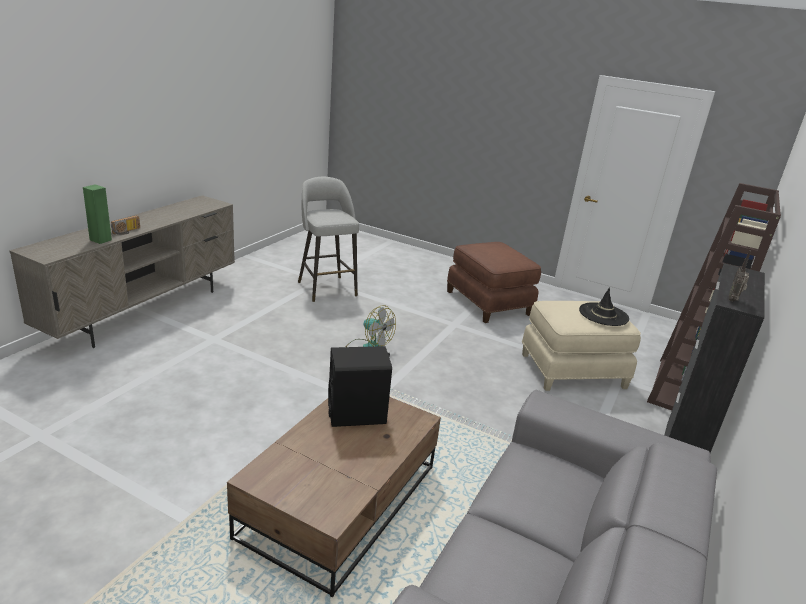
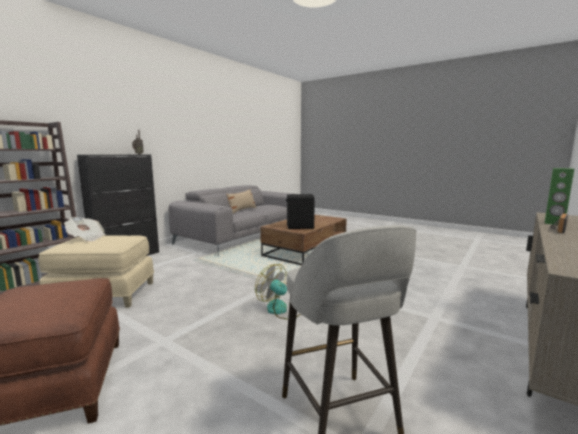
camera: 170 degrees left, 15 degrees down
black hat [579,287,629,326] -> newspaper [64,217,106,242]
none -> beige pillow [226,189,257,214]

